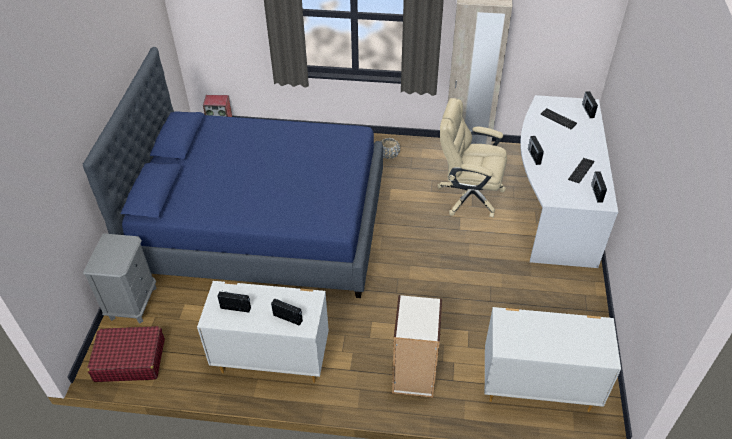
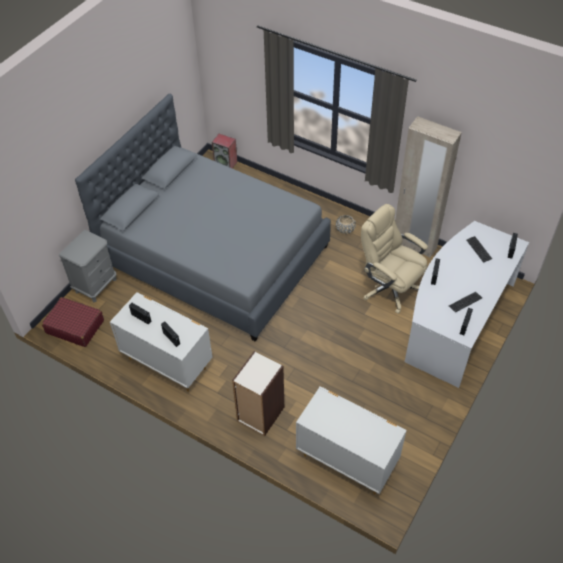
camera: 25 degrees right, 5 degrees up
blue bed [83,47,383,298] -> grey bed [75,94,331,341]

